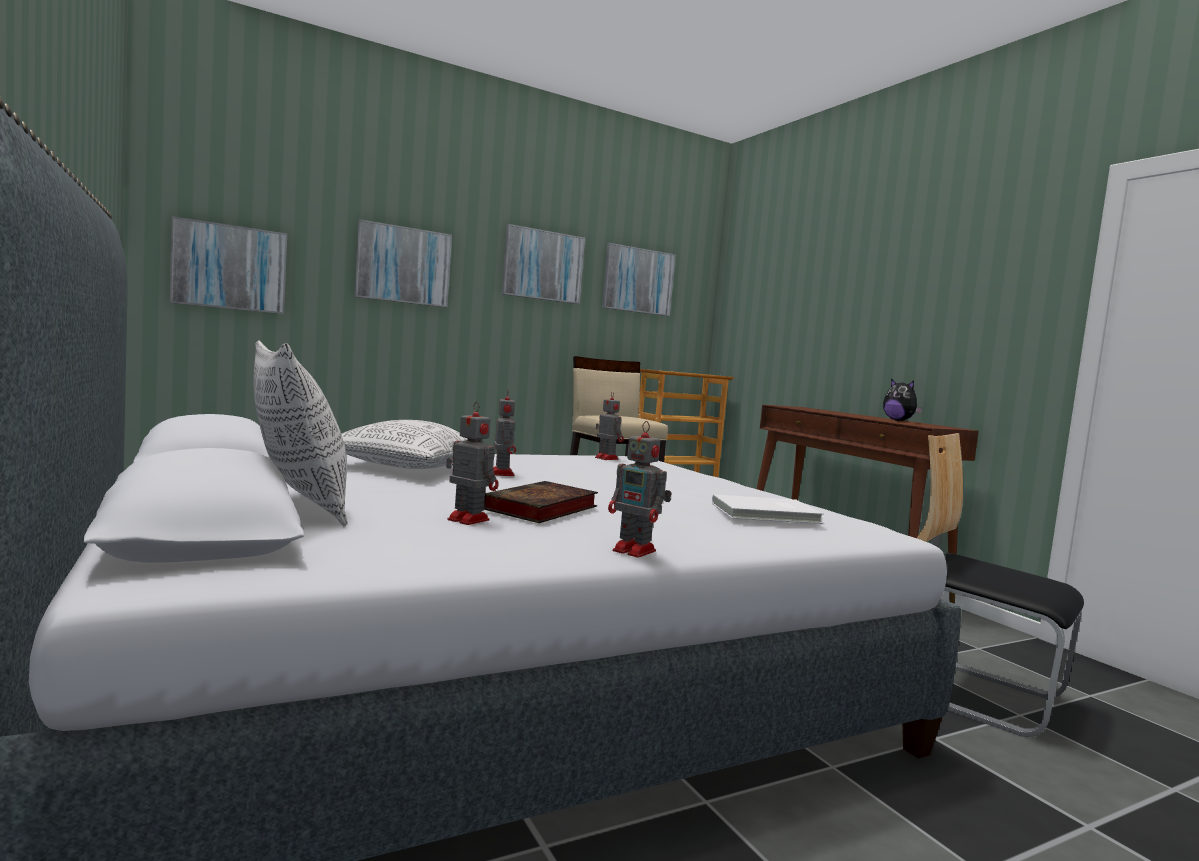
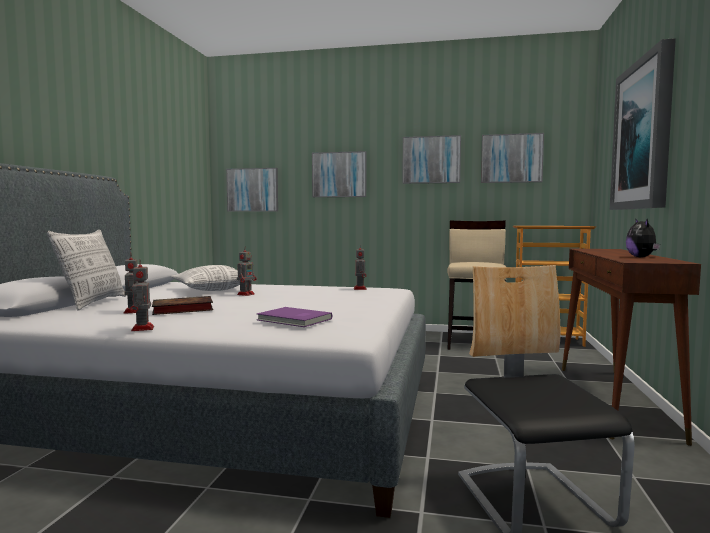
camera: 40 degrees right, 0 degrees up
white book [712,494,824,524] -> purple book [257,307,332,327]
none -> picture [610,38,676,210]

